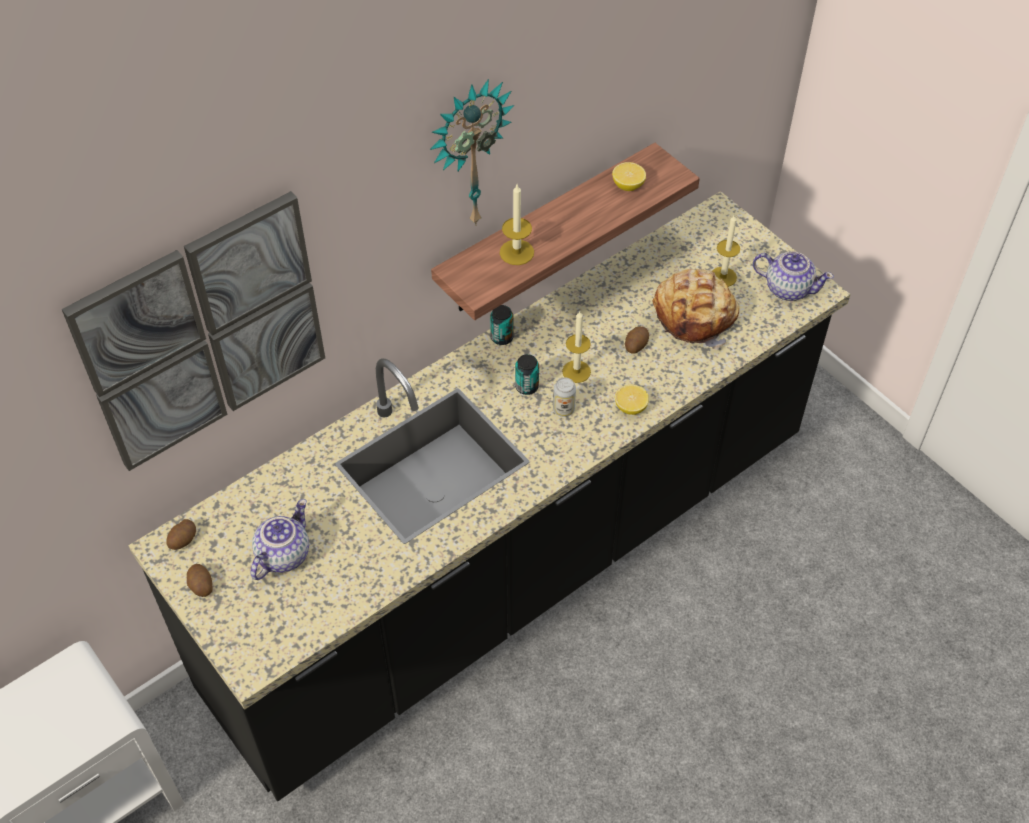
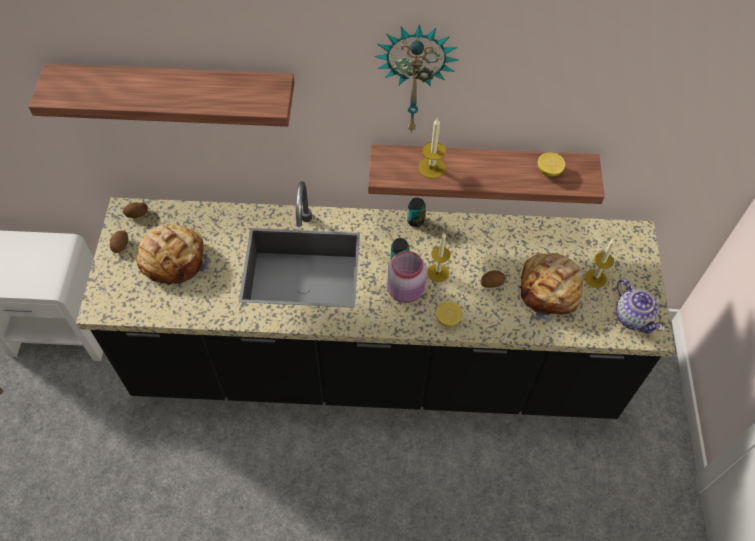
camera: 40 degrees right, 5 degrees up
picture [62,191,325,471] -> shelf [28,63,294,127]
teapot [250,499,309,580] -> bread [137,224,212,286]
can [553,378,576,417] -> pink jar [386,251,427,303]

